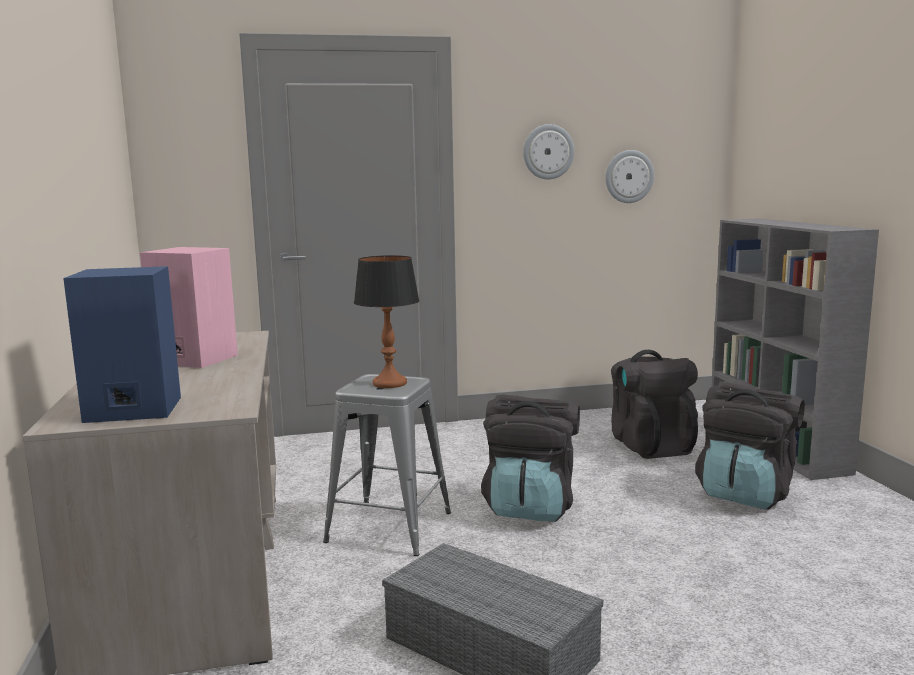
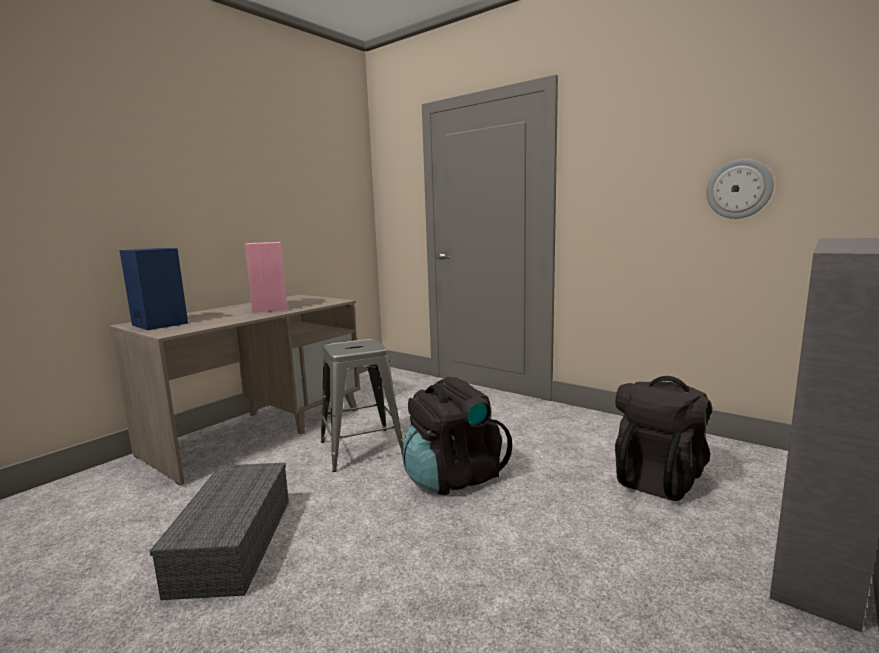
camera: 50 degrees right, 0 degrees up
table lamp [354,255,419,388] -> none
wall clock [523,124,574,179] -> none
black backpack [695,382,805,510] -> none

